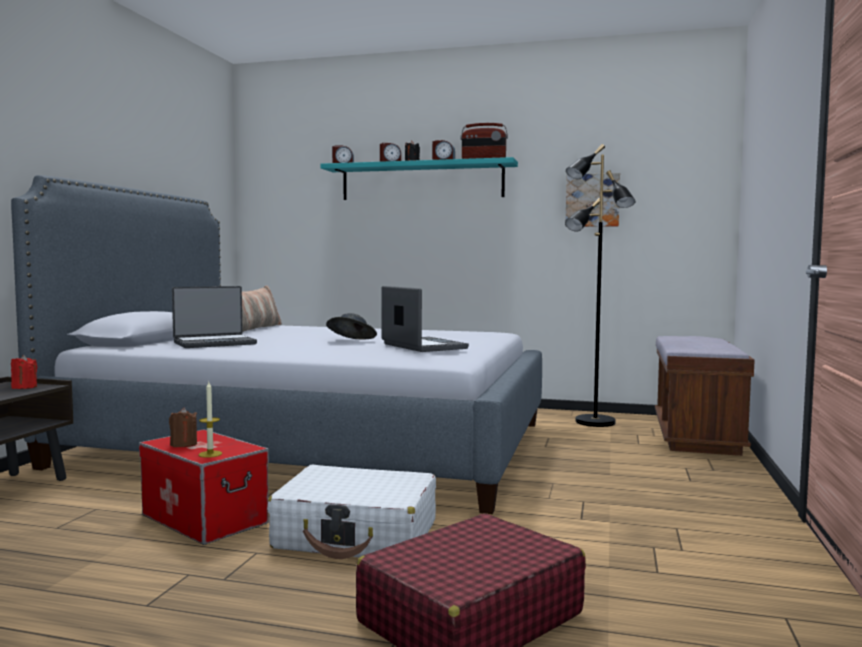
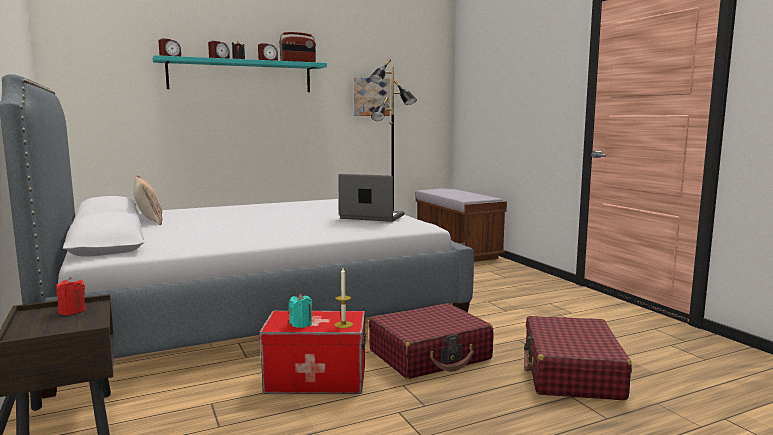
camera: 40 degrees left, 5 degrees up
brown candle [169,407,197,447] -> turquoise candle [289,293,312,328]
laptop [172,286,257,348] -> none
white suitcase [267,465,436,559] -> red suitcase [369,303,493,379]
grey hat [326,313,377,340] -> none

